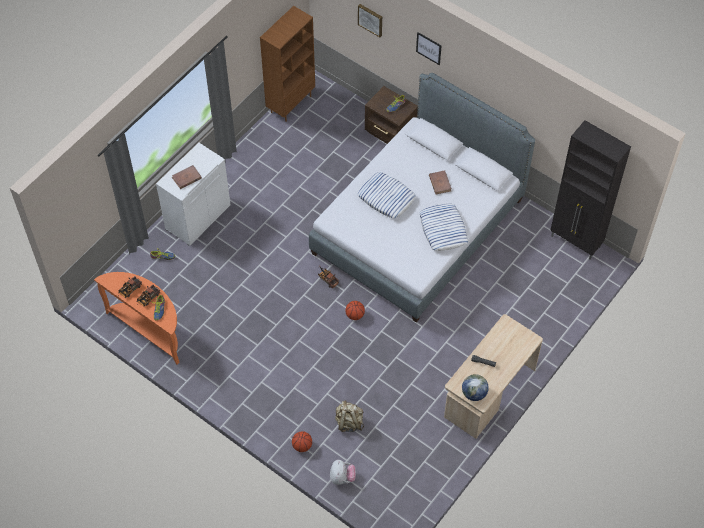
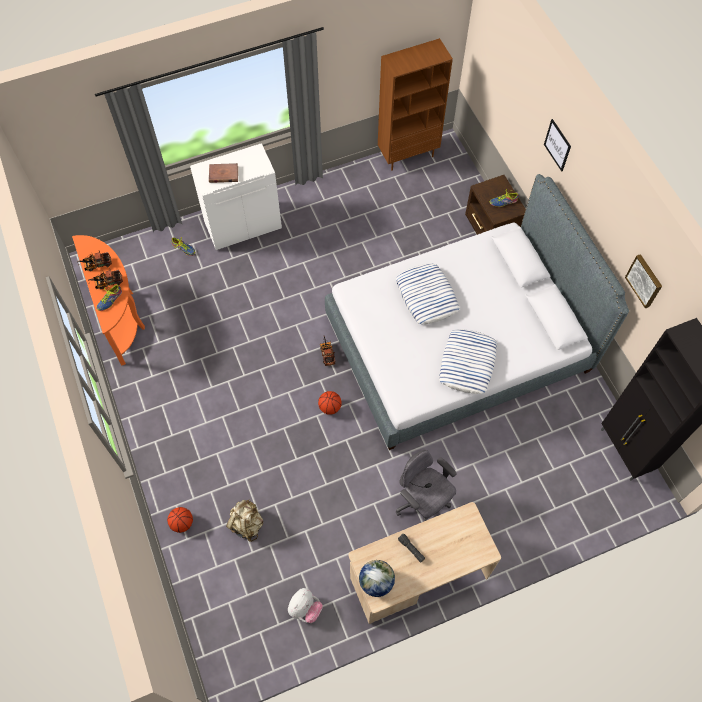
camera: 30 degrees right, 5 degrees up
plush toy [330,460,356,485] -> plush toy moved to [288,588,323,623]
picture [358,4,382,37] -> picture moved to [625,254,662,308]
brown book [429,170,452,194] -> none
none -> grey office chair [396,450,457,521]

